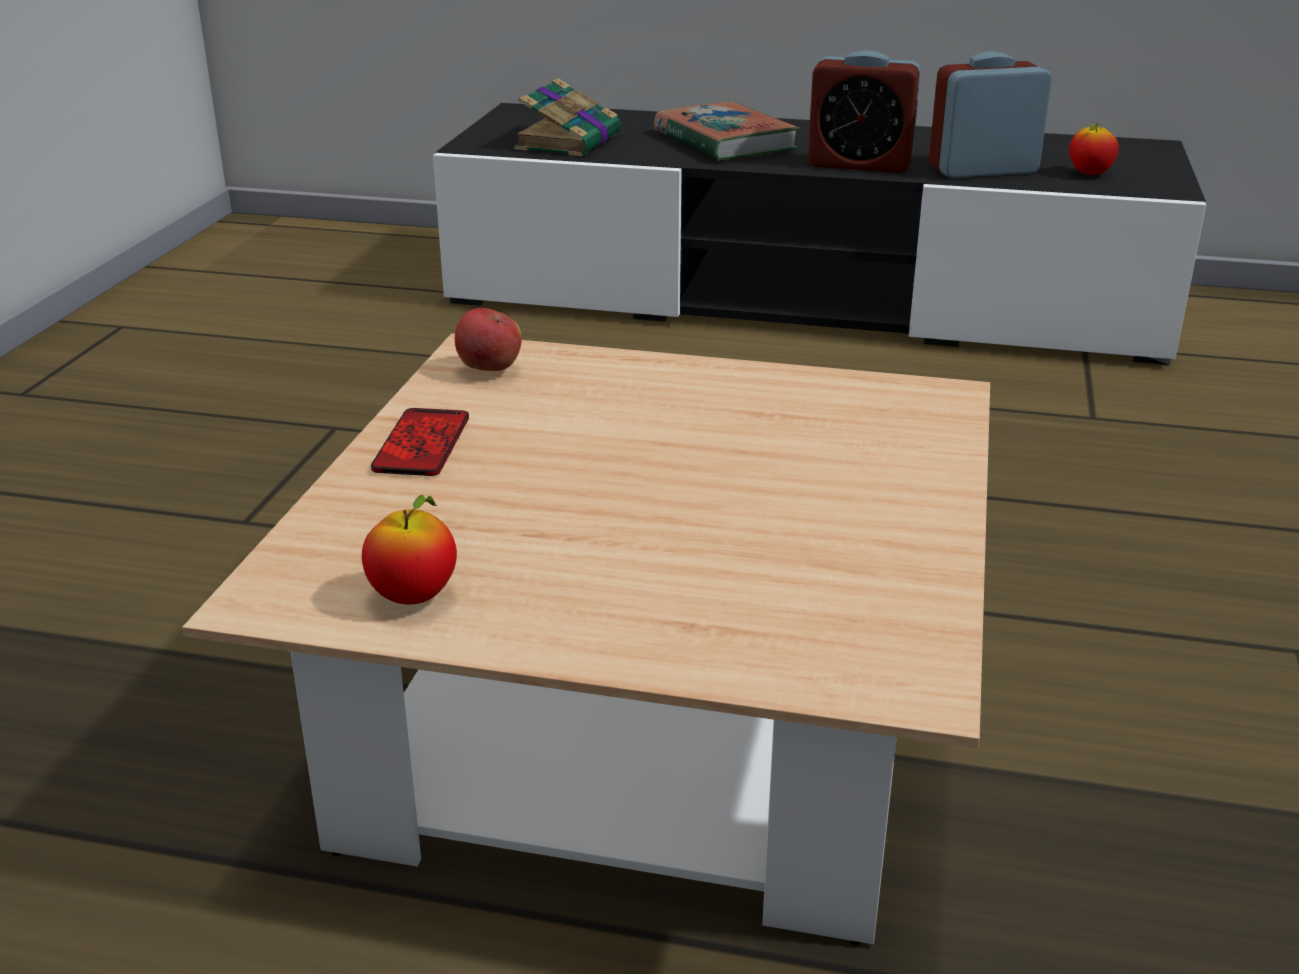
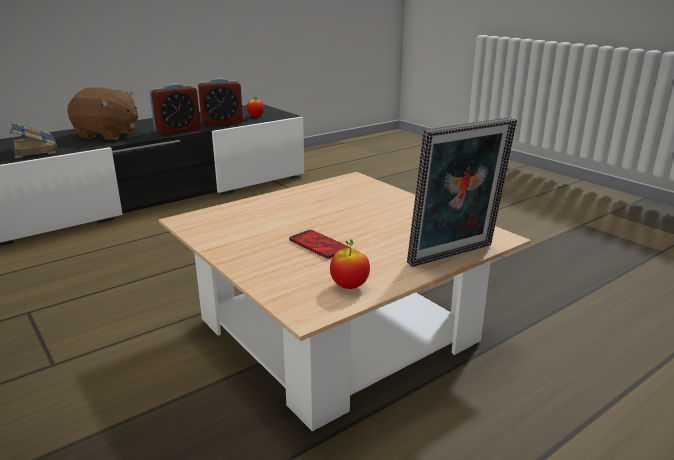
camera: 50 degrees left, 5 degrees down
phone [371,408,469,476] -> phone moved to [289,230,349,259]
apple [455,308,522,371] -> none
book [654,102,800,161] -> brown plush toy [67,87,138,140]
alarm clock [929,51,1052,178] -> alarm clock turned 135 degrees counterclockwise [198,78,243,126]
none -> picture frame [407,117,517,267]

